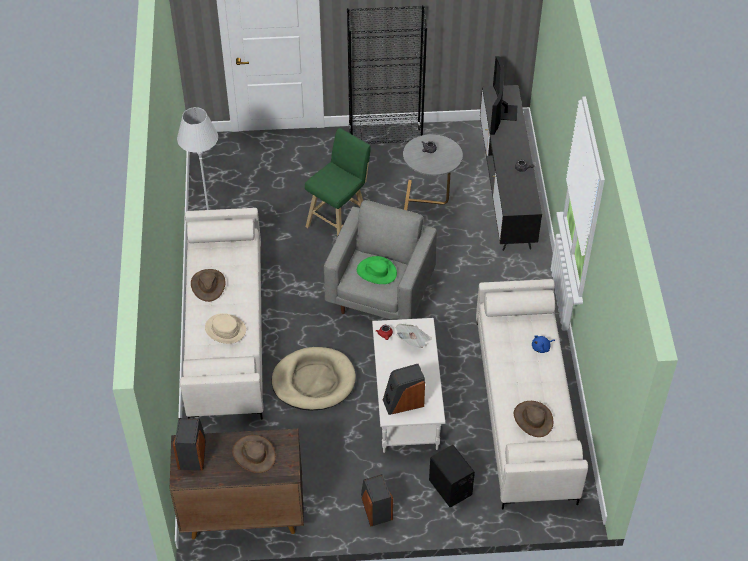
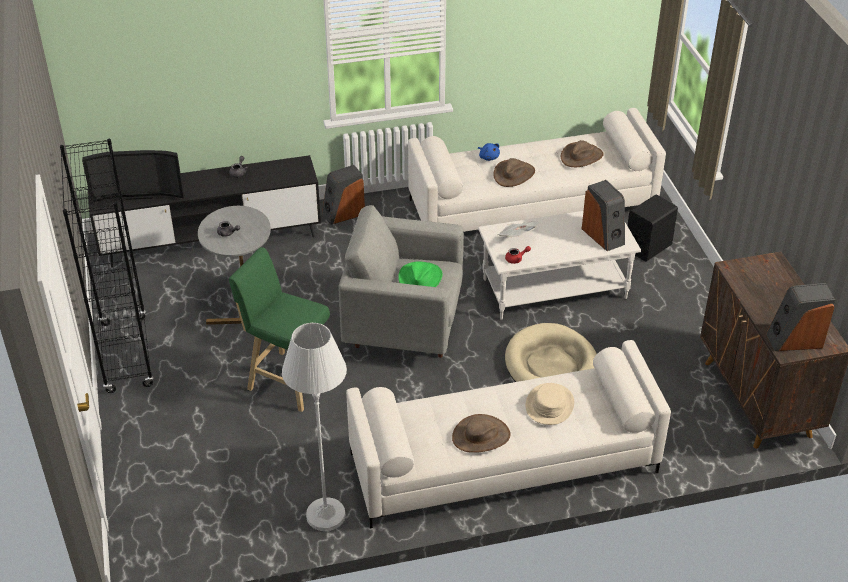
camera: 100 degrees left, 10 degrees down
brown hat [232,435,276,473] -> brown hat moved to [493,158,535,187]
speaker [361,474,393,527] -> speaker moved to [322,165,365,225]

